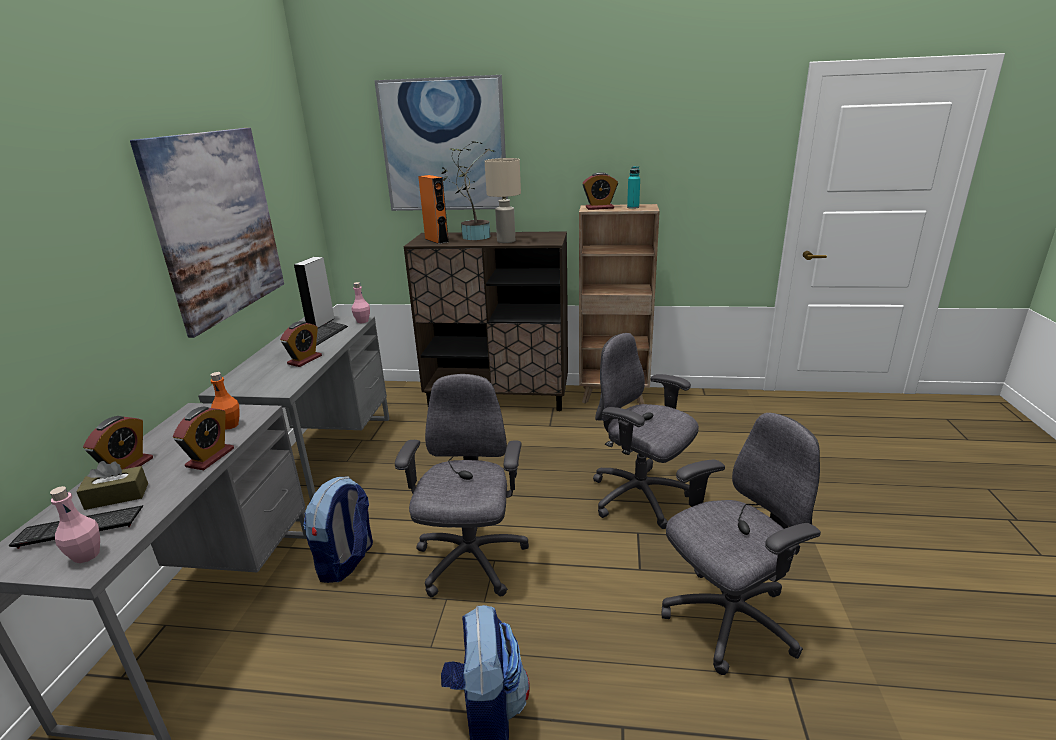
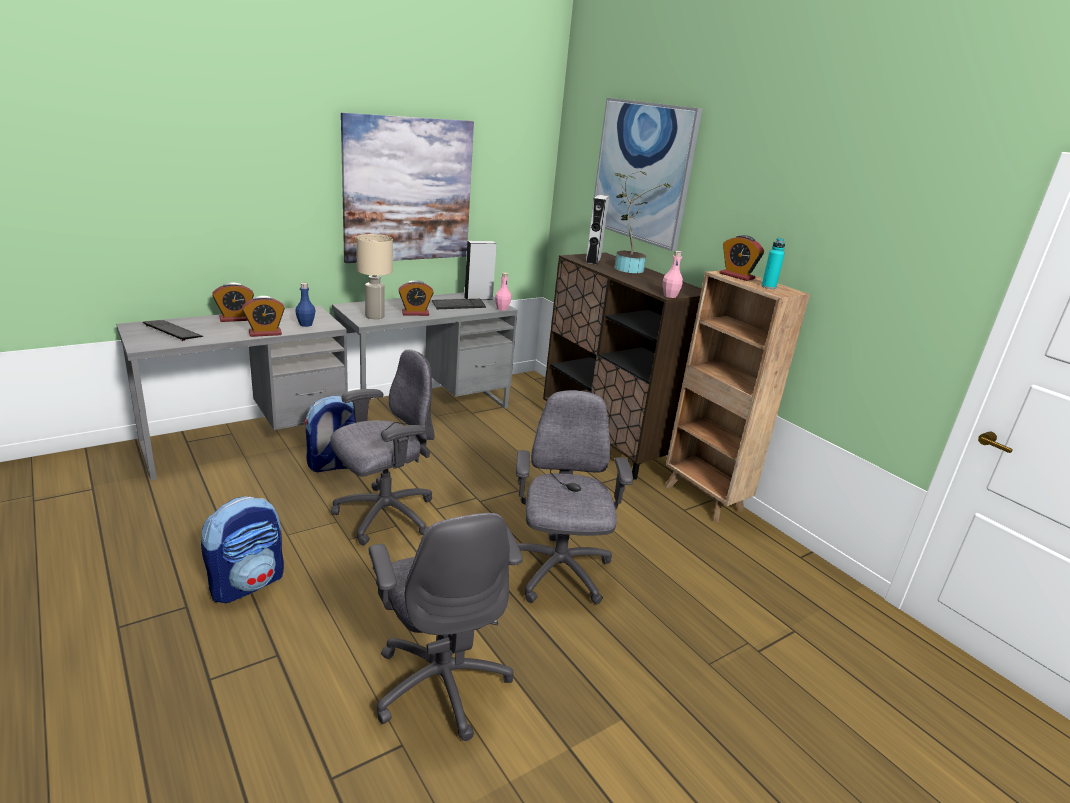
camera: 45 degrees right, 0 degrees up
pink bottle [50,486,100,563] -> pink bottle moved to [663,251,683,298]
brown tissue box [76,461,148,510] -> none
orange bottle [211,372,240,430] -> blue bottle [295,283,315,327]
orange speaker [418,175,449,244] -> grey speaker [585,195,609,265]
beige table lamp [485,158,521,243] -> beige table lamp moved to [356,234,393,319]
grey office chair [662,413,821,675] -> grey office chair turned 45 degrees clockwise [369,513,523,741]

